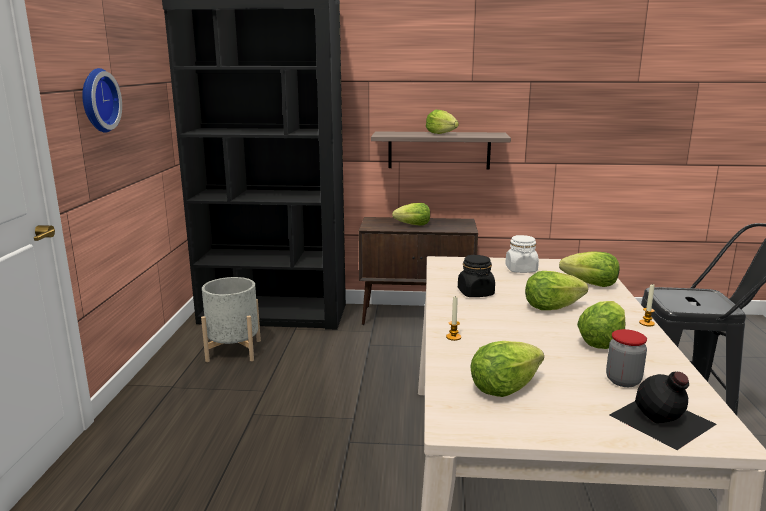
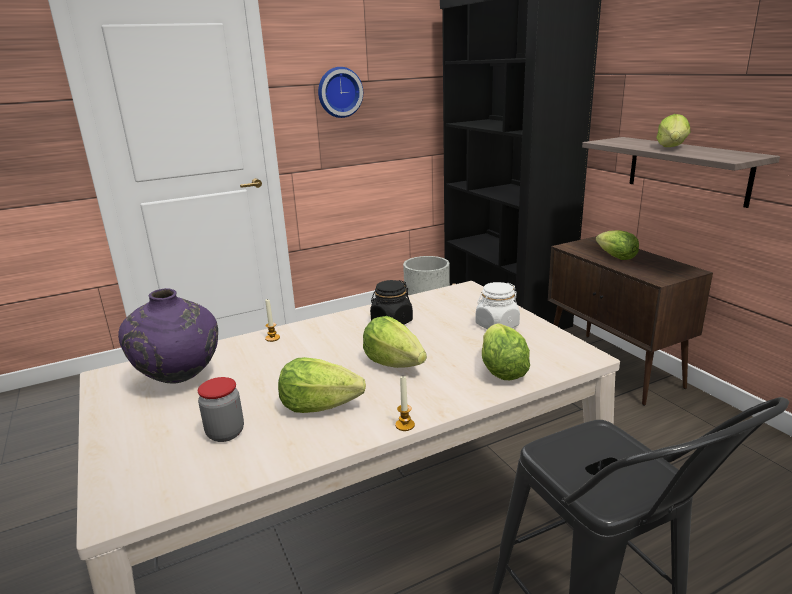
camera: 60 degrees right, 5 degrees up
lettuce [470,341,544,397] -> purple vase [118,288,218,384]
black bottle [609,372,716,450] -> none

